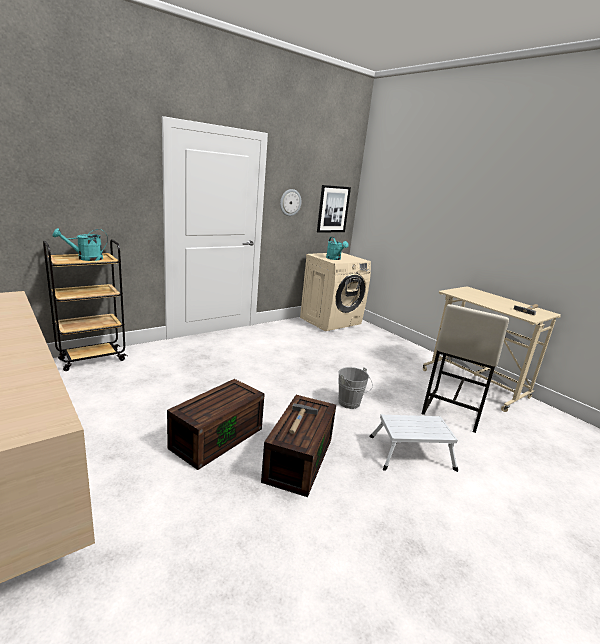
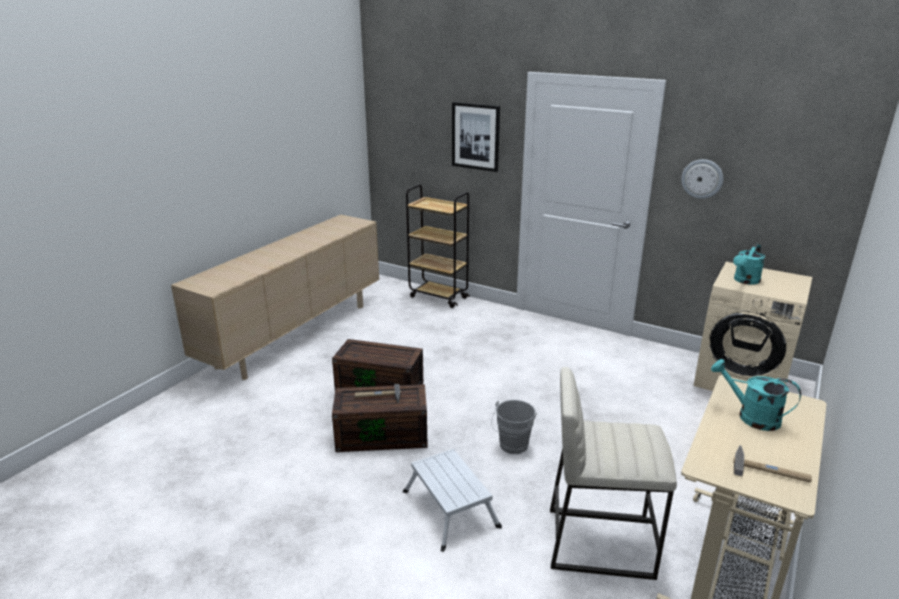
camera: 70 degrees right, 5 degrees up
turquoise watering can [53,228,108,261] -> turquoise watering can moved to [711,359,801,431]
picture [317,185,351,233] -> picture moved to [452,102,500,172]

